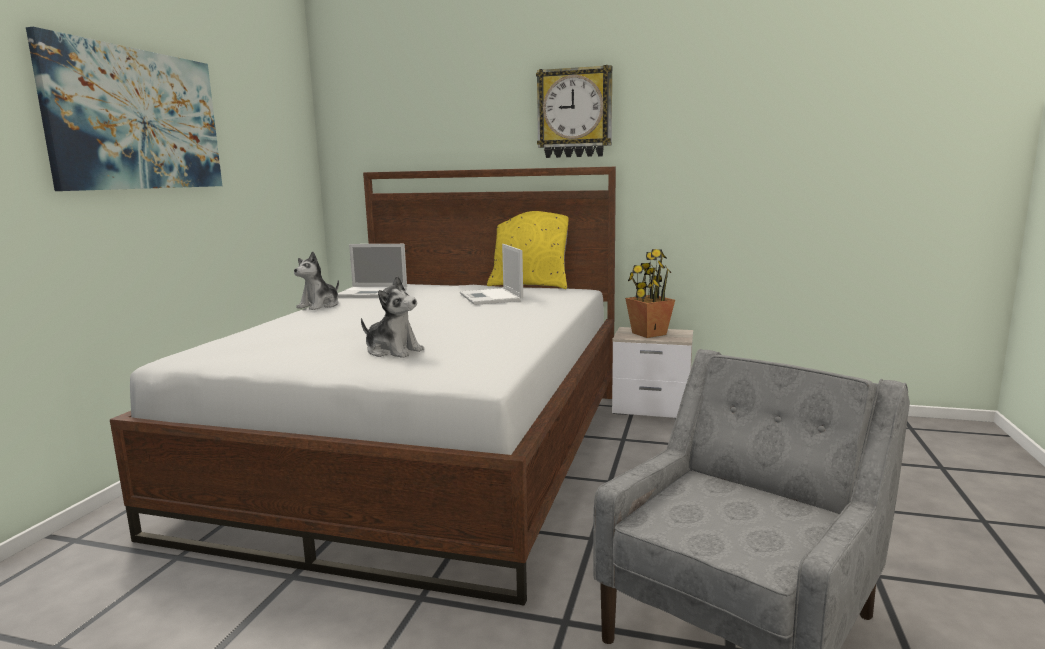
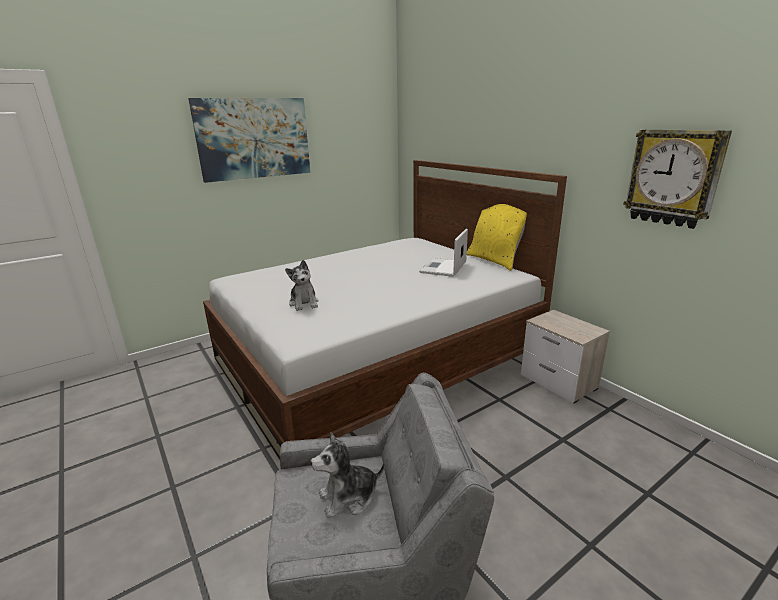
camera: 40 degrees right, 10 degrees up
plush toy [294,252,339,310] -> plush toy moved to [311,432,385,518]
laptop [338,244,407,298] -> none
wall clock [536,65,612,158] -> wall clock moved to [623,129,732,229]
potted plant [625,249,675,338] -> none

